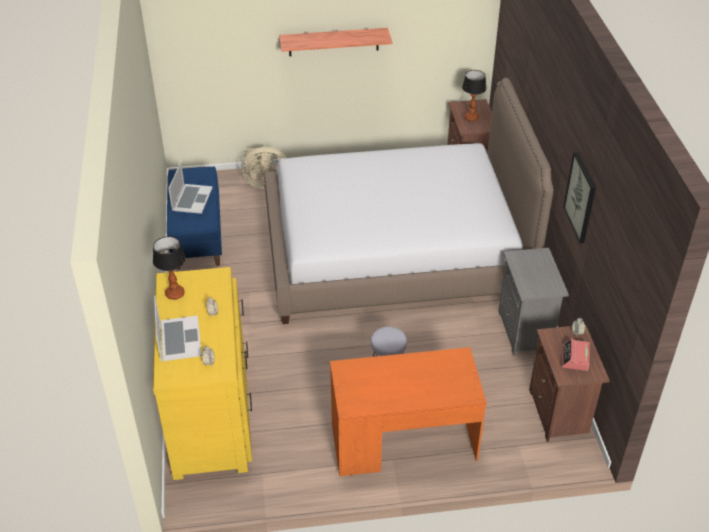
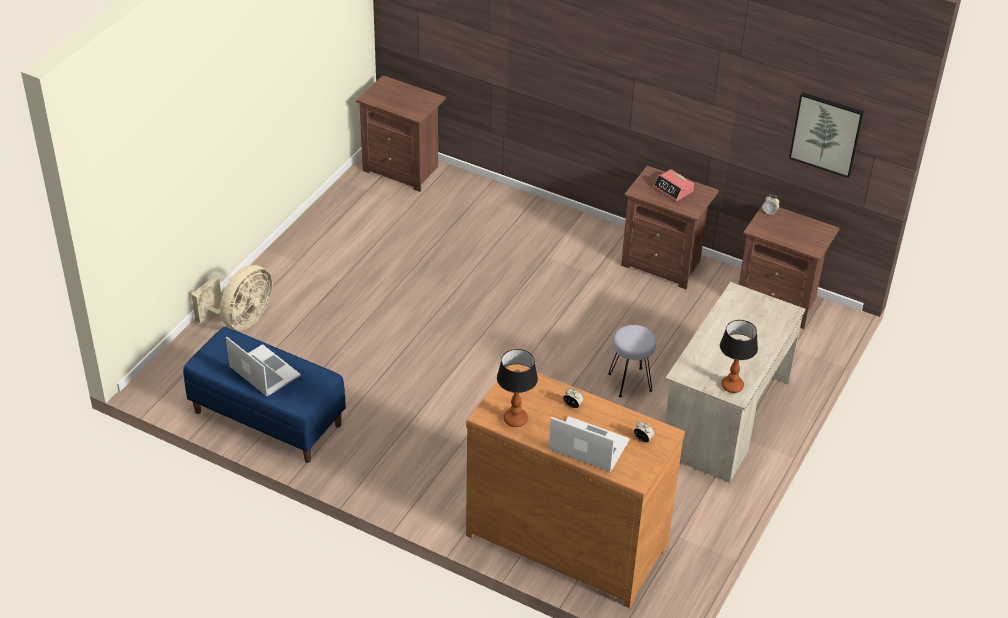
camera: 55 degrees left, 0 degrees up
yellow dresser [153,267,252,480] -> brown dresser [466,364,685,608]
bed [264,78,554,324] -> none
shelf [279,28,392,56] -> none
orange desk [330,347,487,476] -> beige desk [665,282,806,483]
table lamp [462,70,487,121] -> table lamp moved to [720,320,758,393]
grey nightstand [498,248,569,356] -> brown nightstand [621,165,719,289]
alarm clock [562,338,590,371] -> alarm clock moved to [653,169,694,202]
picture [563,152,596,243] -> picture moved to [789,92,864,178]

